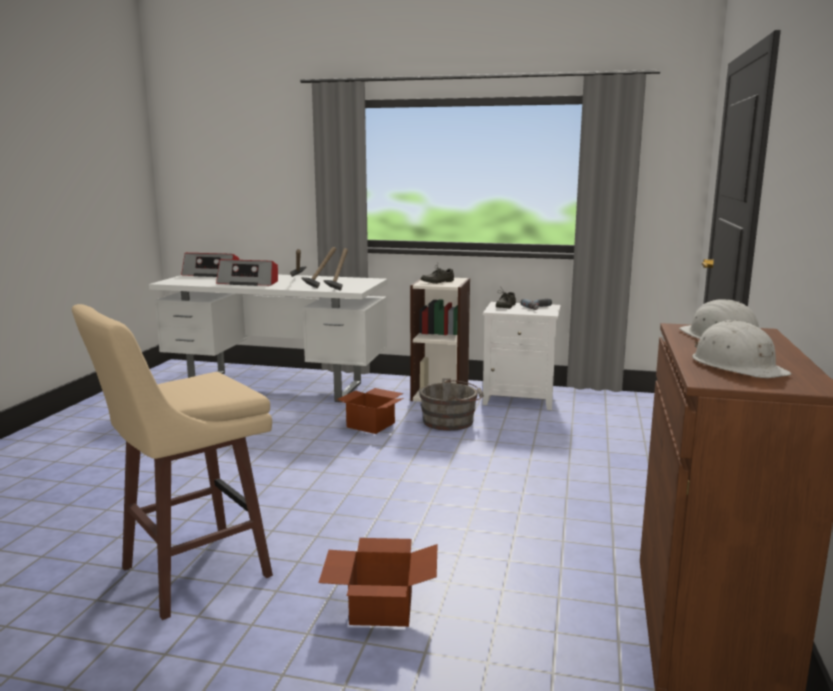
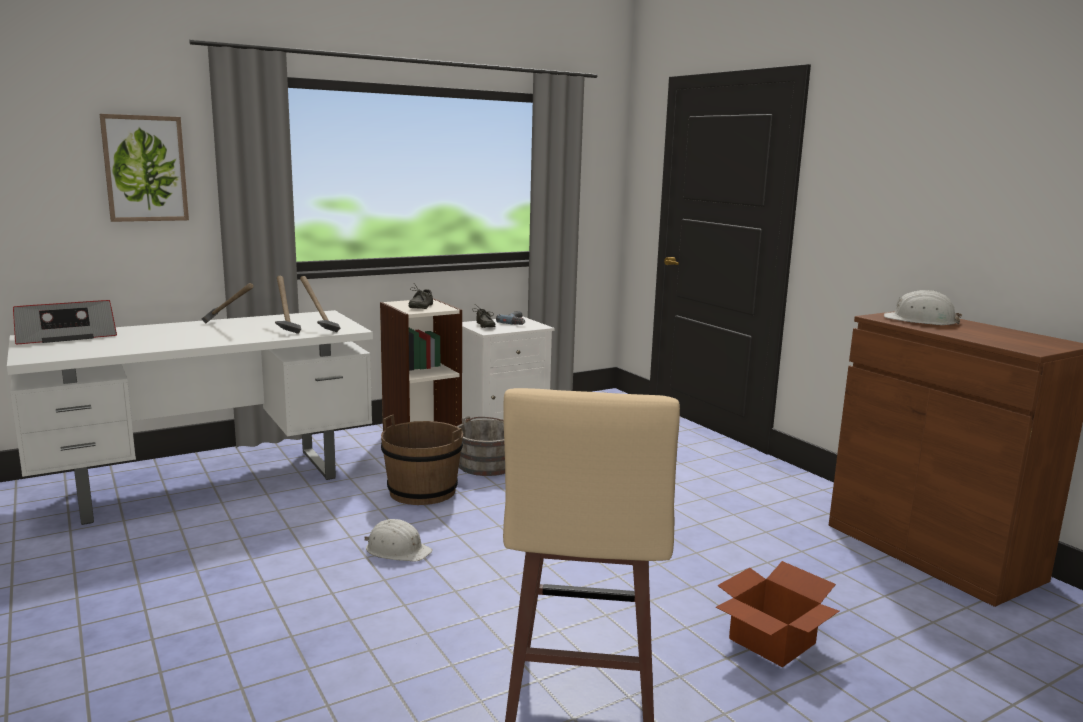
camera: 45 degrees left, 0 degrees up
radio [216,259,278,286] -> none
cardboard box [337,388,404,434] -> brown bucket [381,415,463,505]
white hard hat [692,320,792,378] -> white hard hat moved to [364,519,432,562]
none -> picture [100,114,189,222]

